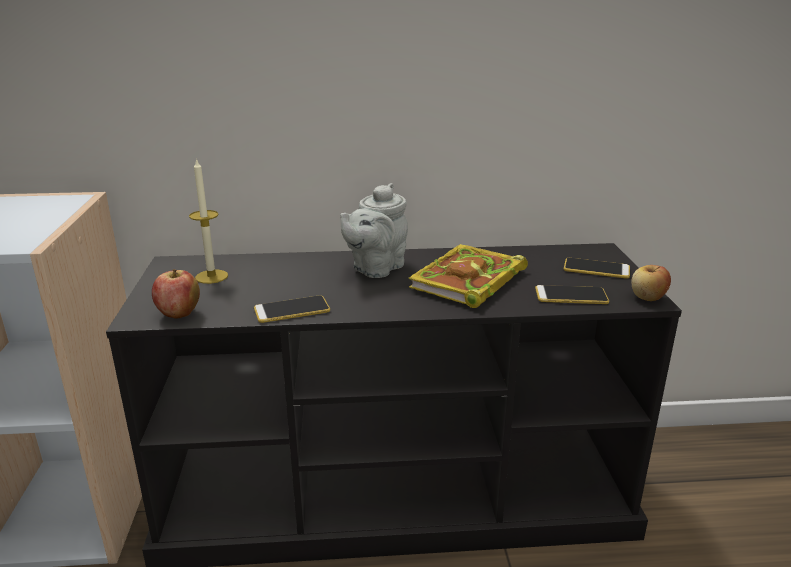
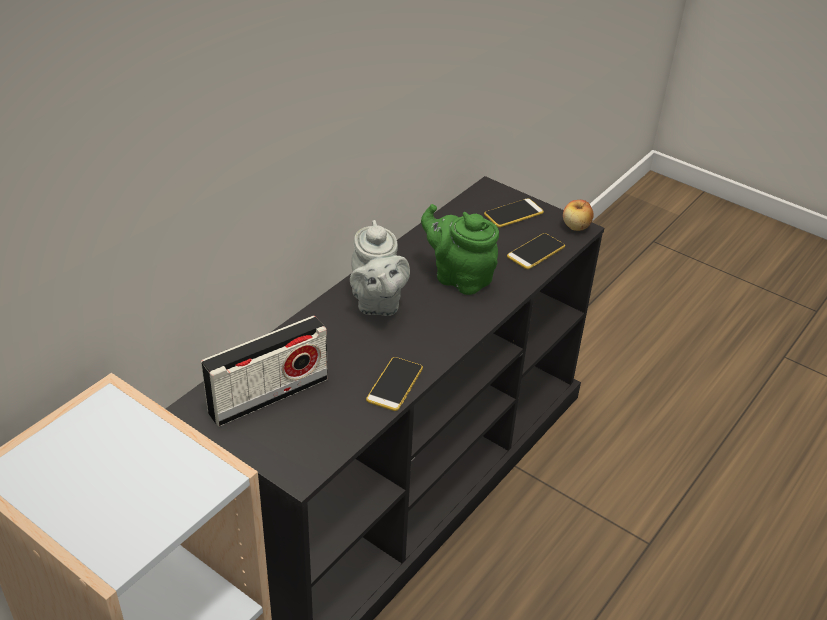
camera: 50 degrees left, 15 degrees up
apple [152,269,200,319] -> none
candle [189,158,228,284] -> radio [201,316,328,427]
book [409,244,528,308] -> green teapot [421,204,499,295]

